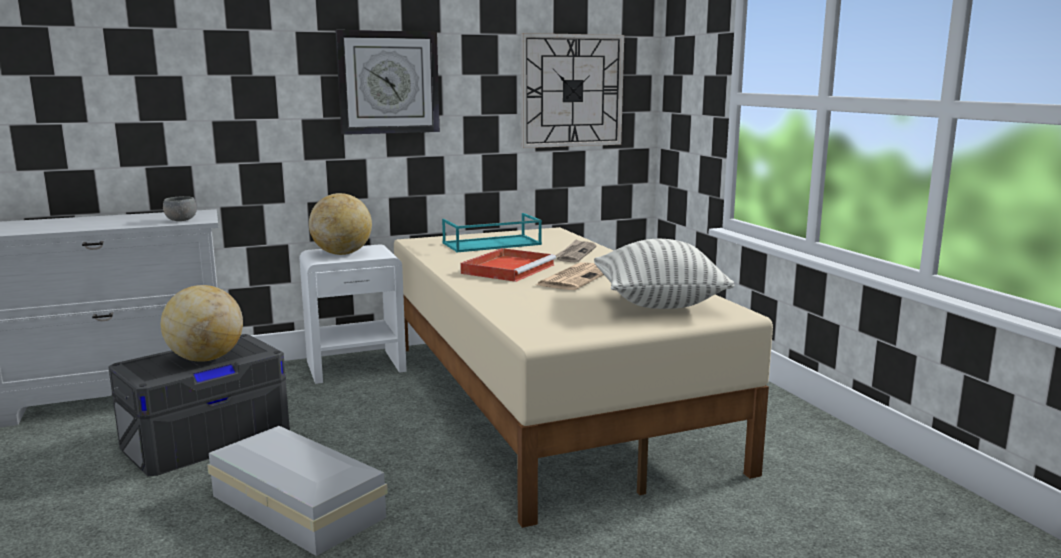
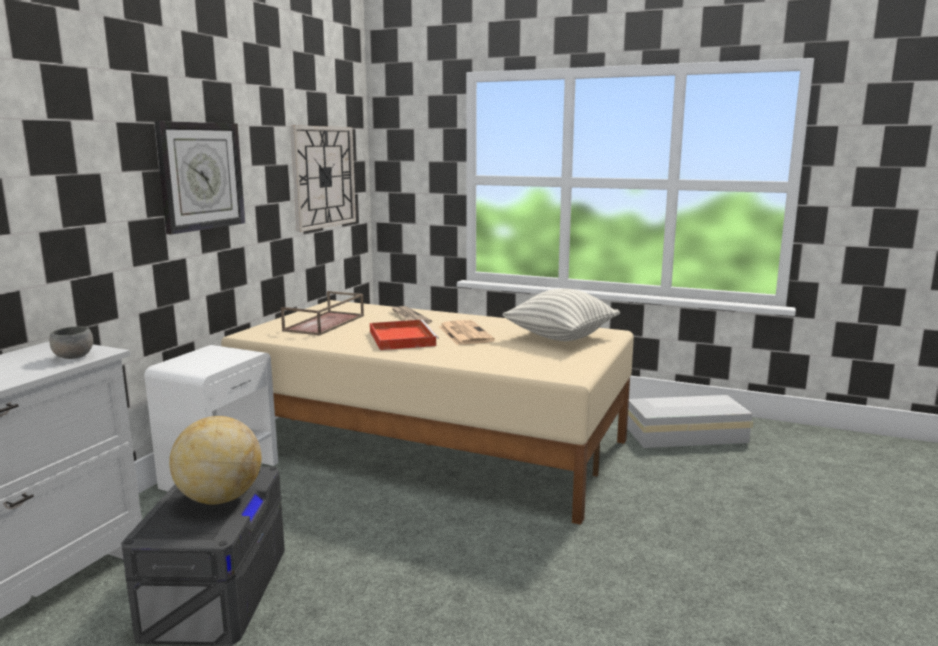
camera: 45 degrees left, 0 degrees up
white storage box [207,426,388,556] -> white storage box moved to [627,395,753,448]
globe [309,193,372,255] -> none
turquoise tray [442,213,542,252] -> brown tray [281,291,364,336]

